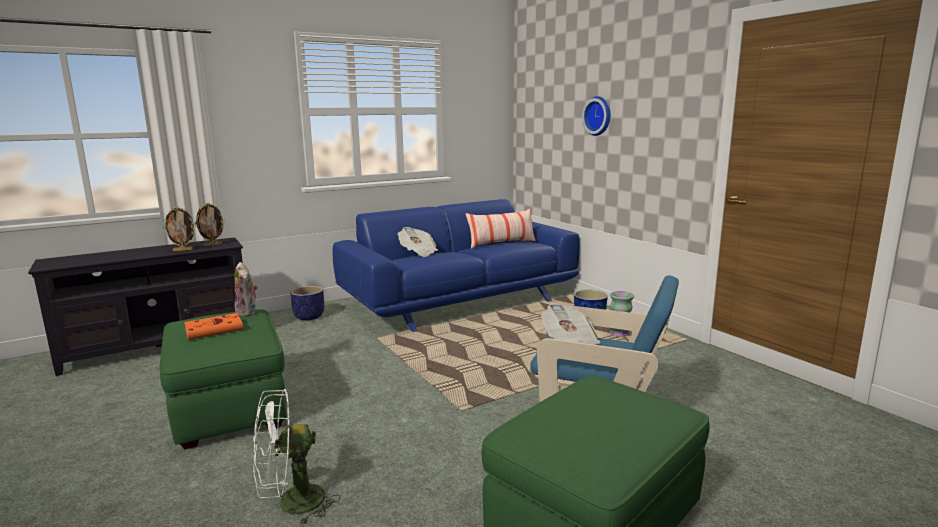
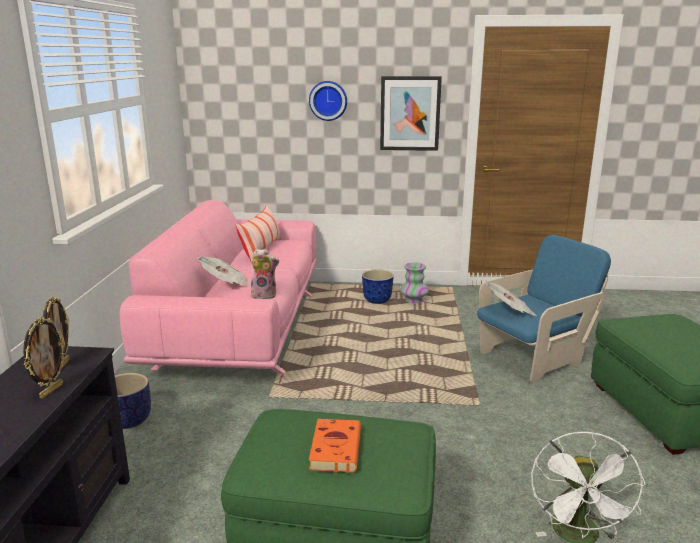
camera: 55 degrees left, 5 degrees up
plush toy [235,262,258,317] -> plush toy moved to [251,249,279,299]
blue sofa [333,199,580,332] -> pink sofa [120,200,317,374]
none -> picture [380,76,442,151]

